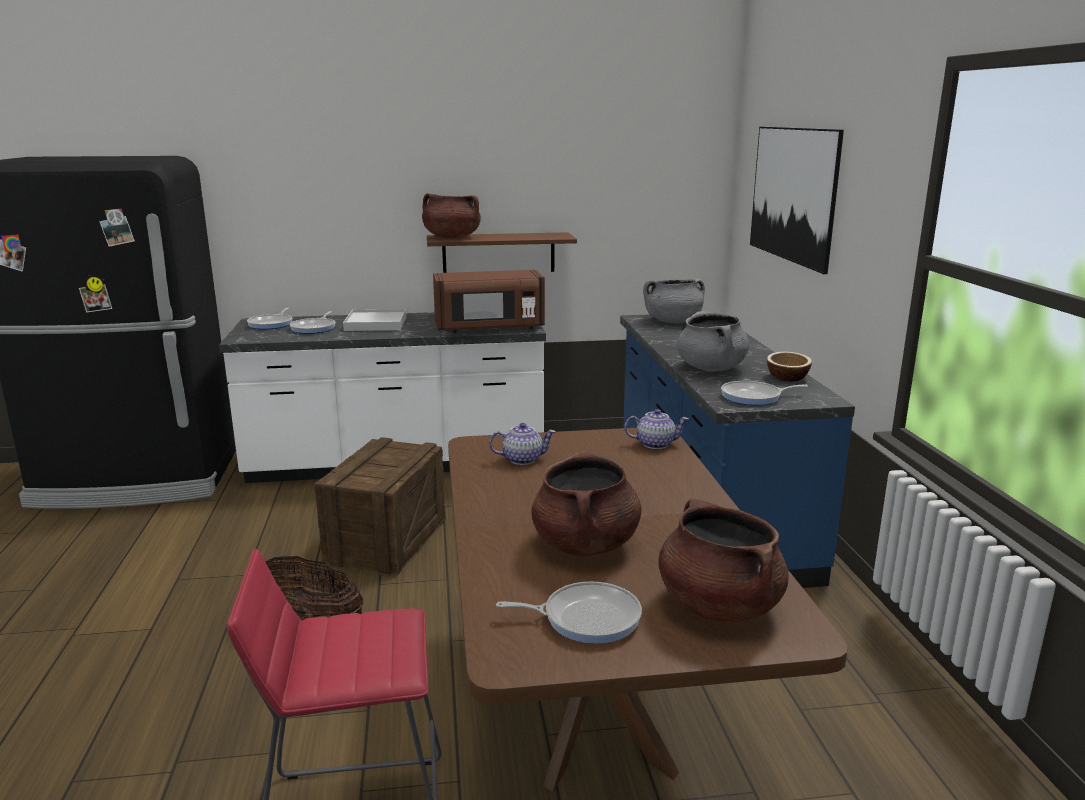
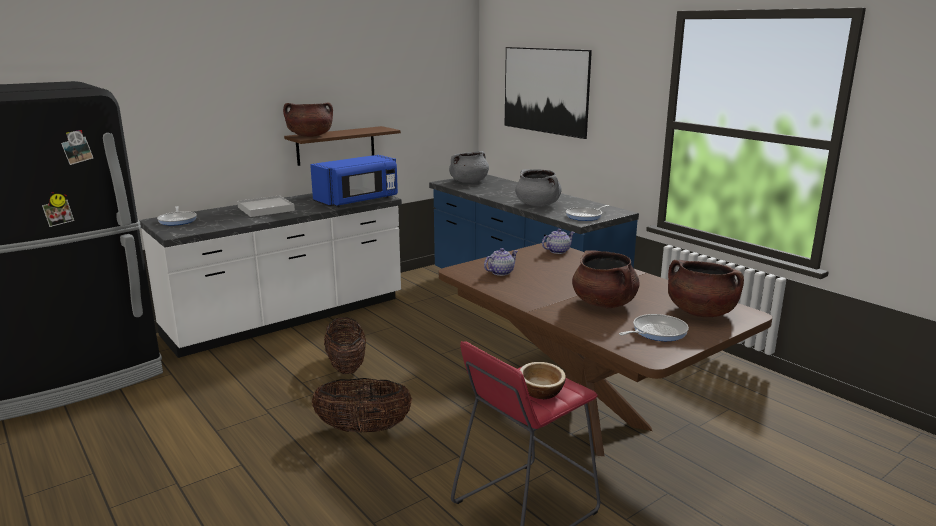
camera: 30 degrees left, 0 degrees up
frying pan [290,311,335,334] -> none
crate [314,437,446,576] -> basket [324,317,366,374]
brown microwave [433,270,545,333] -> blue microwave [310,155,398,207]
bowl [767,352,812,382] -> bowl moved to [520,362,566,399]

